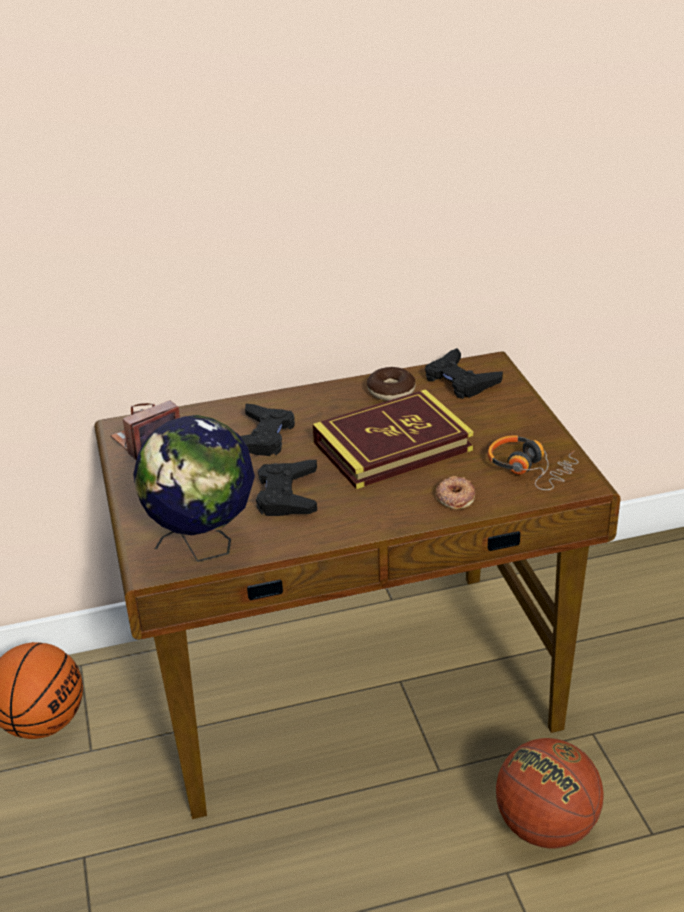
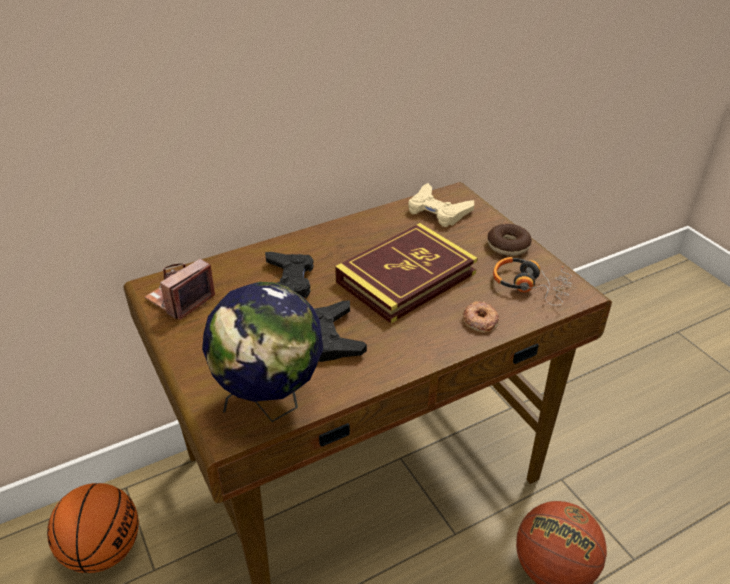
camera: 15 degrees left, 5 degrees up
donut [367,367,415,401] -> donut moved to [488,224,532,256]
black game controller [425,348,503,399] -> beige game controller [408,183,474,227]

